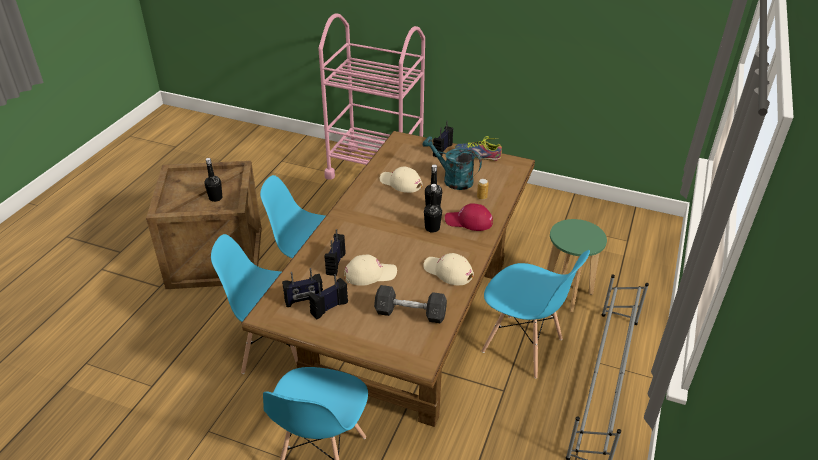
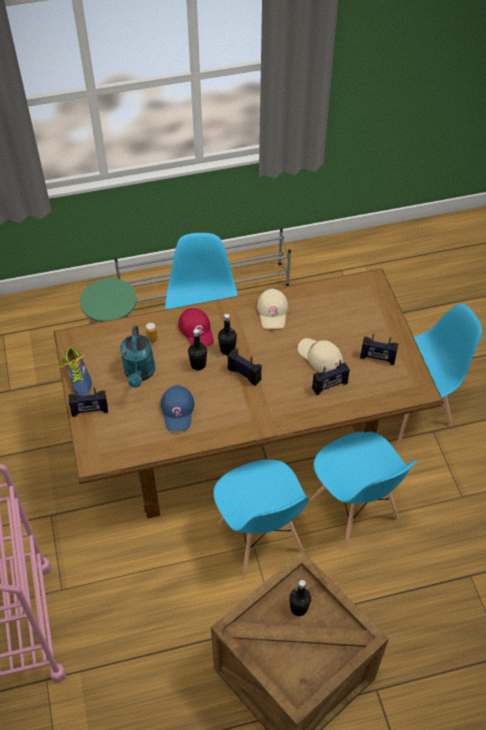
camera: 125 degrees left, 15 degrees up
radio [282,268,323,307] -> radio moved to [227,348,262,386]
grey dumbbell [374,285,447,323] -> none
beige cap [380,167,423,193] -> blue cap [161,385,194,431]

